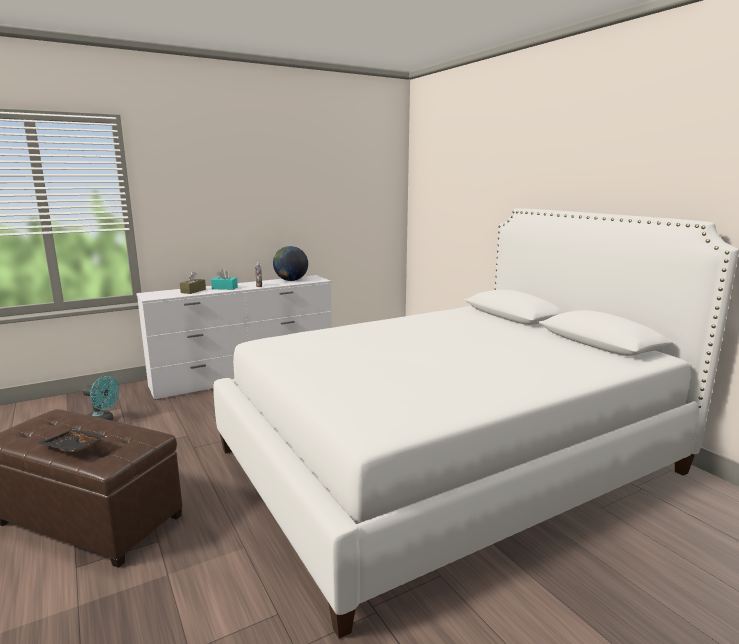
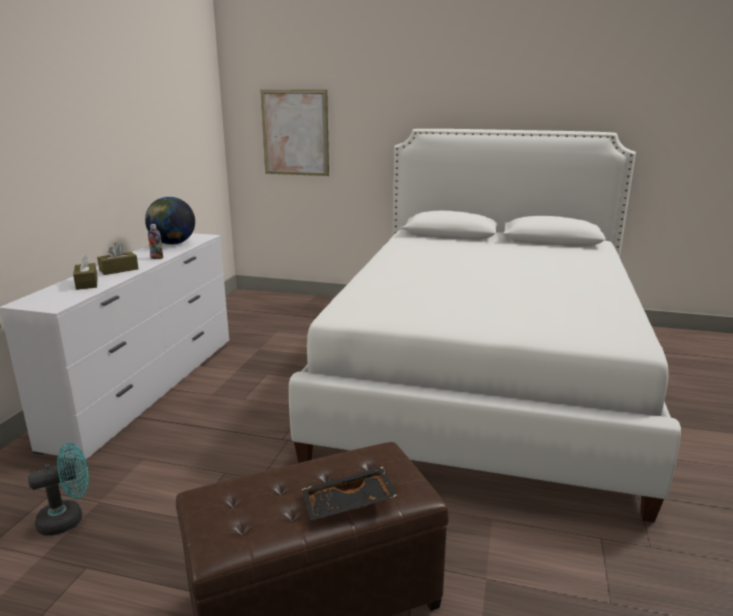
camera: 45 degrees left, 5 degrees up
turquoise tissue box [211,269,238,290] -> brown tissue box [97,243,138,275]
none -> picture [260,90,329,176]

